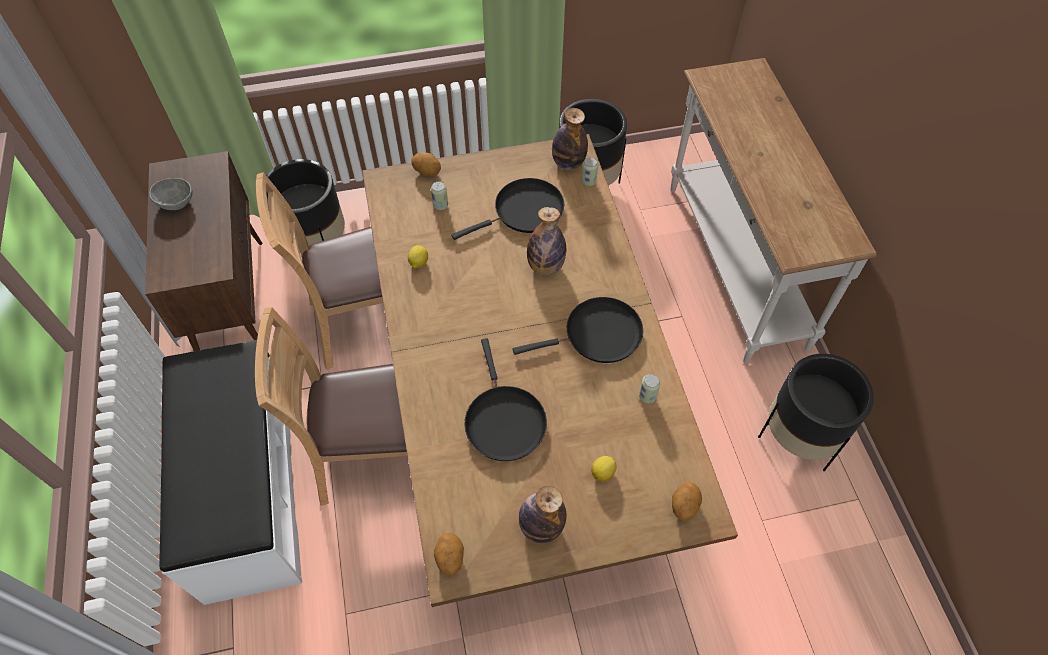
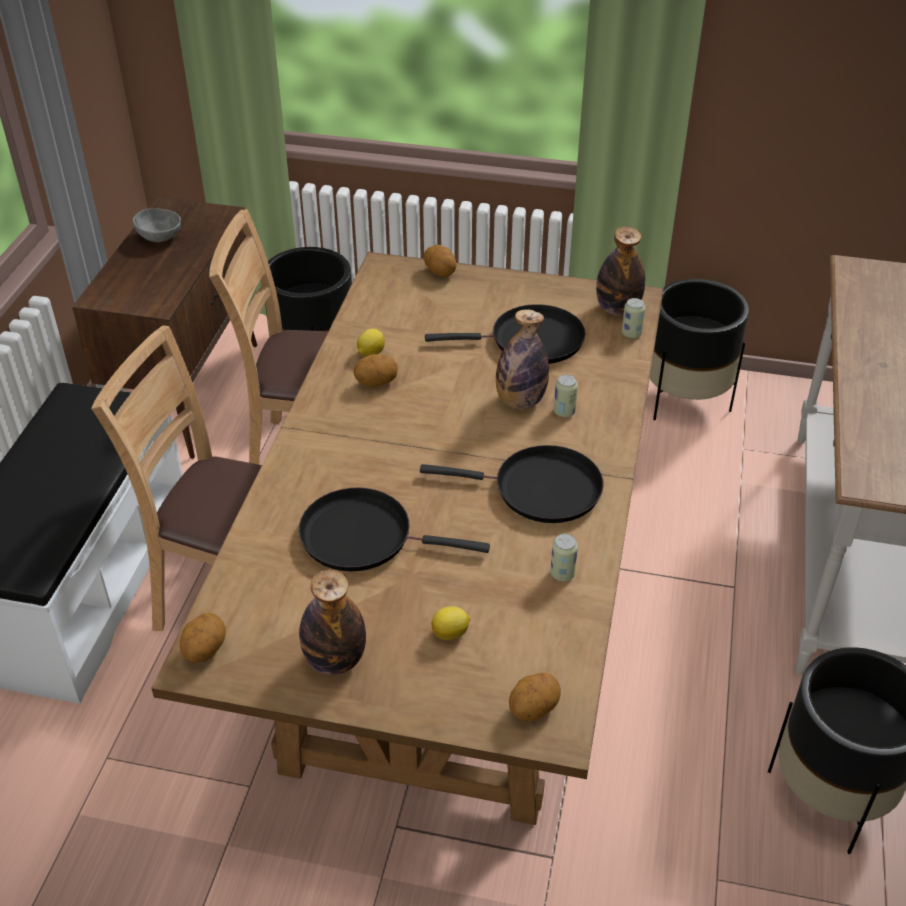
camera: 25 degrees right, 15 degrees down
can [431,182,448,210] -> can moved to [554,375,578,417]
black frying pan [464,338,547,461] -> black frying pan turned 90 degrees clockwise [299,487,490,571]
none -> potato [354,354,398,387]

